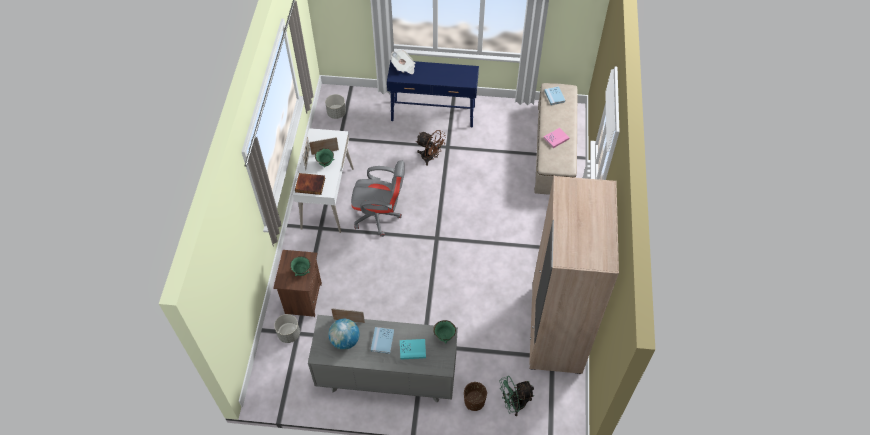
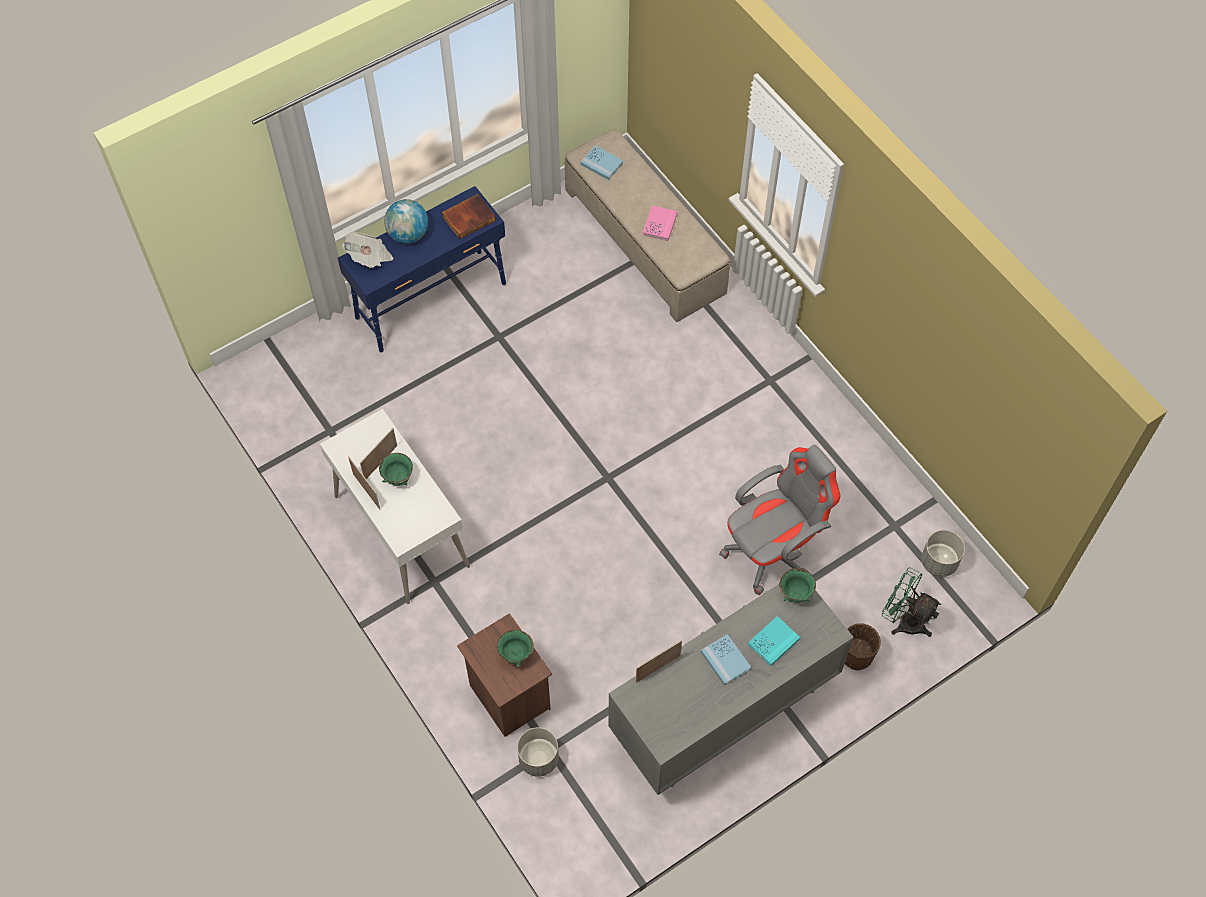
camera: 40 degrees left, 5 degrees up
book [295,173,325,195] -> book moved to [442,194,496,240]
grey planter [325,94,346,119] -> grey planter moved to [922,530,965,577]
globe [328,319,359,350] -> globe moved to [384,199,428,244]
grey office chair [351,160,405,237] -> grey office chair moved to [720,445,840,595]
brown fan [416,130,446,166] -> none
green fan [499,376,534,416] -> green fan turned 90 degrees clockwise [882,567,941,637]
beige wardrobe [529,175,619,374] -> none

